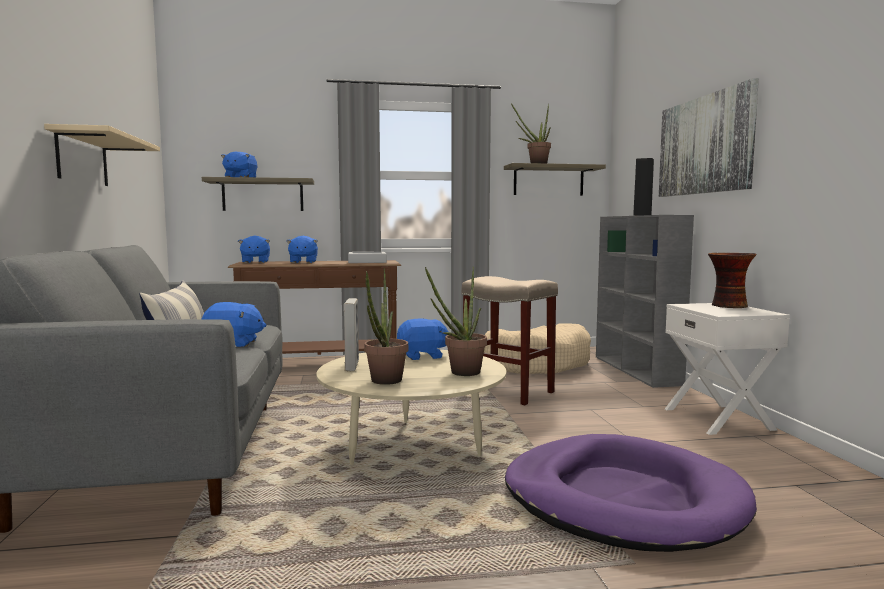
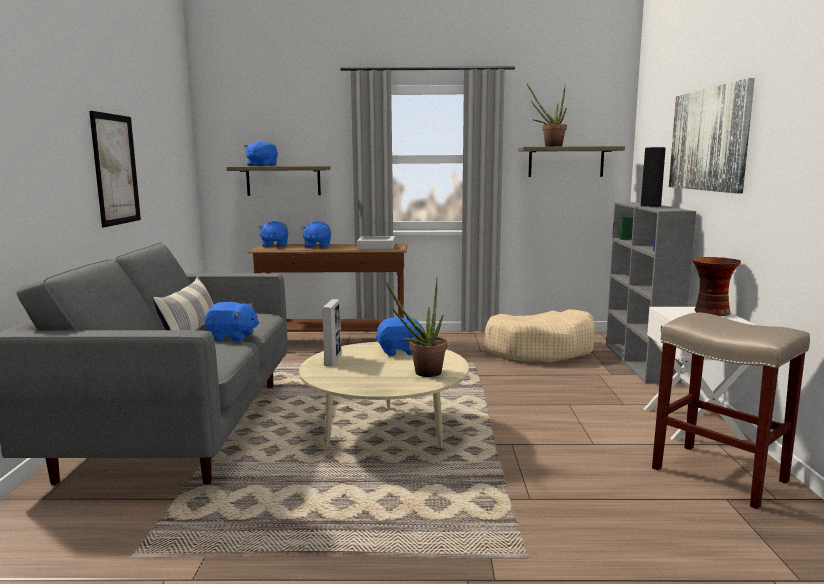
camera: 10 degrees right, 5 degrees up
beige shelf [44,124,160,186] -> picture [89,111,141,227]
potted plant [364,268,408,385] -> none
beige stool [462,276,558,405] -> beige stool moved to [652,312,810,509]
purple dog bed [505,434,757,552] -> none

